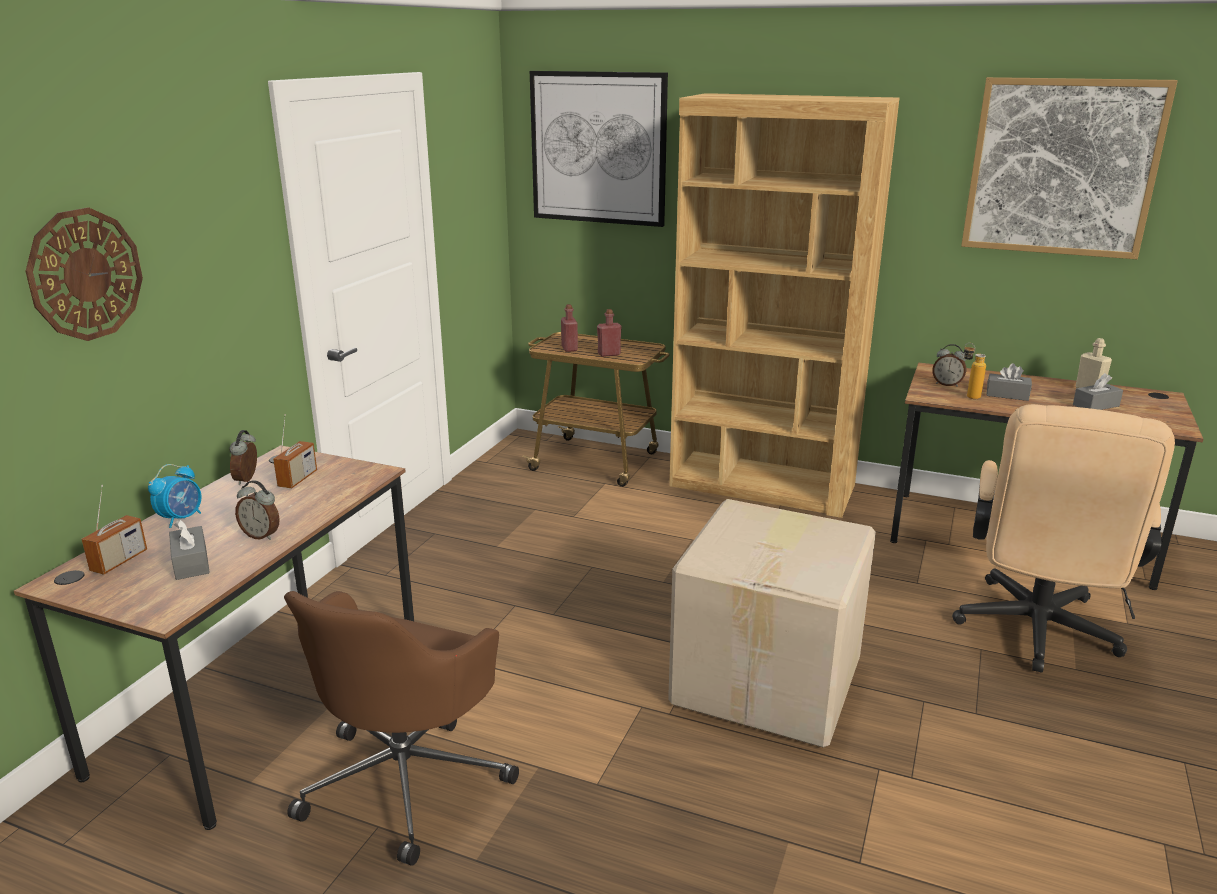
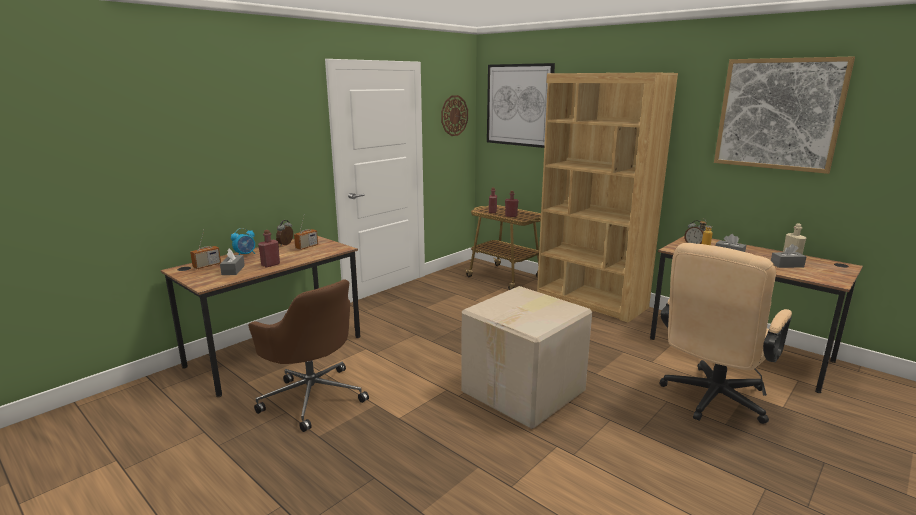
camera: 20 degrees right, 5 degrees down
wall clock [25,207,143,341] -> wall clock moved to [441,95,468,136]
alarm clock [235,480,280,540] -> red bottle [258,230,280,267]
brown office chair [284,591,519,866] -> brown office chair turned 90 degrees counterclockwise [248,279,369,432]

